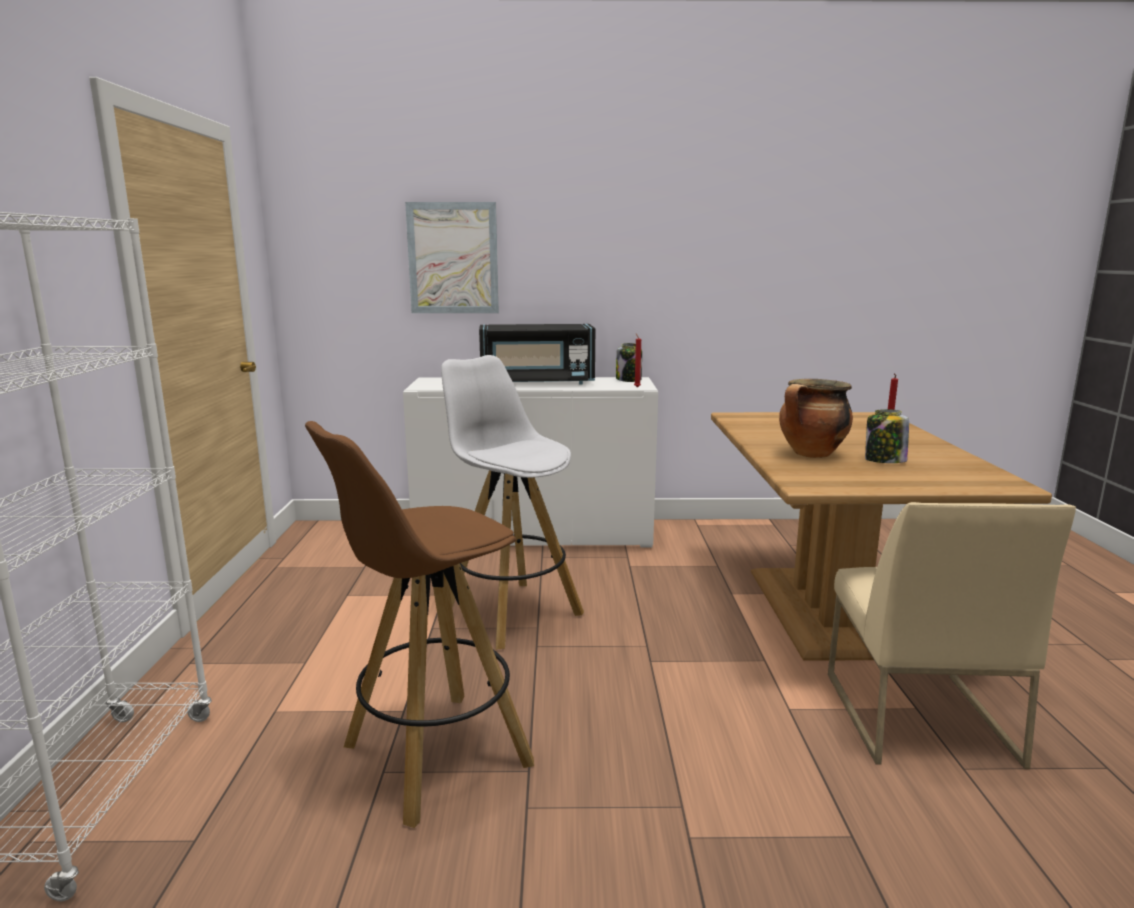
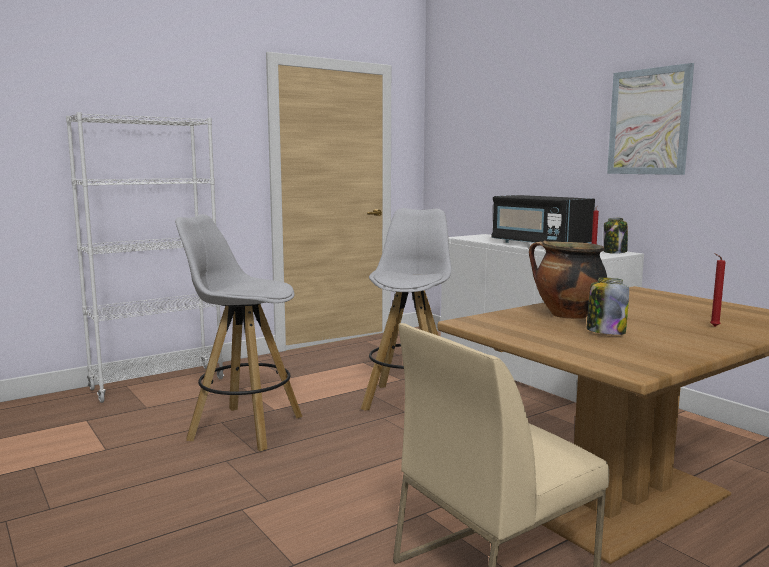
camera: 55 degrees right, 5 degrees down
brown stool [305,421,534,828] -> white stool [175,214,303,451]
picture [405,202,499,313] -> picture moved to [607,63,694,175]

